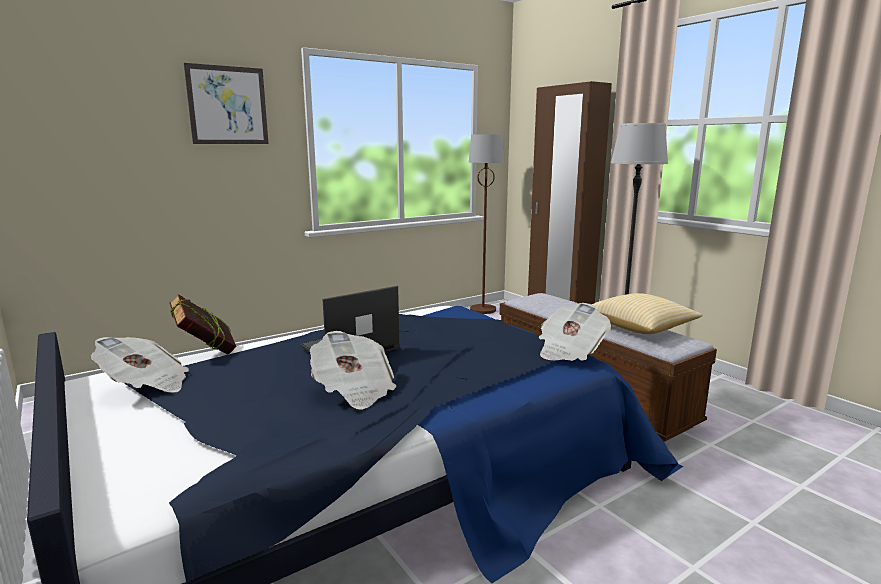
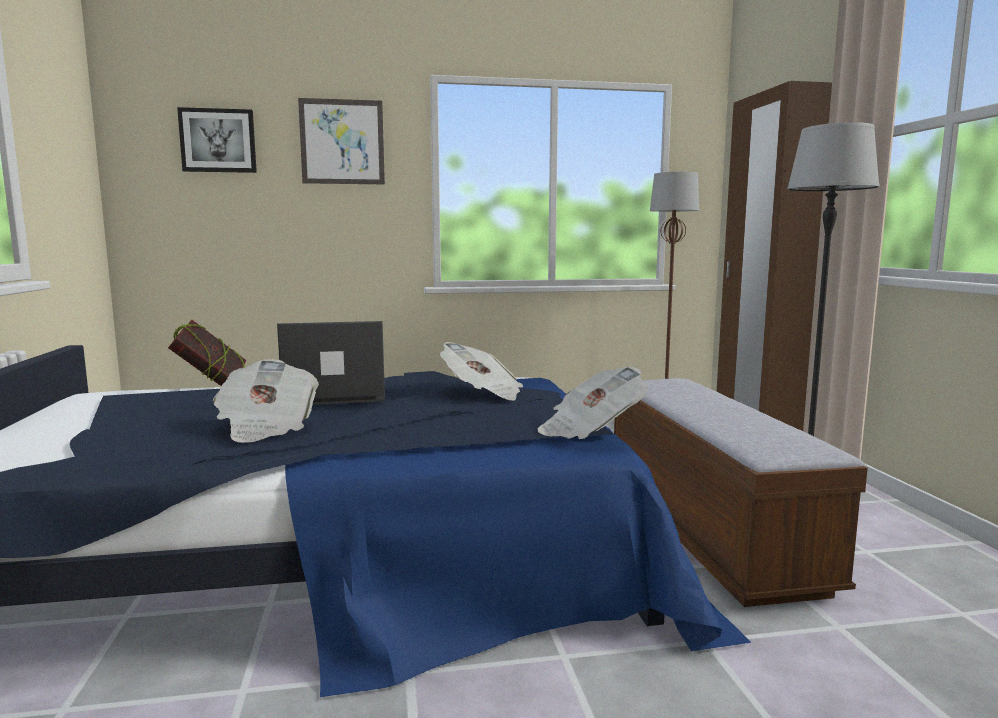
camera: 25 degrees right, 5 degrees down
newspaper [91,337,189,393] -> newspaper moved to [440,342,523,401]
pillow [592,293,703,334] -> none
none -> picture [177,107,257,173]

